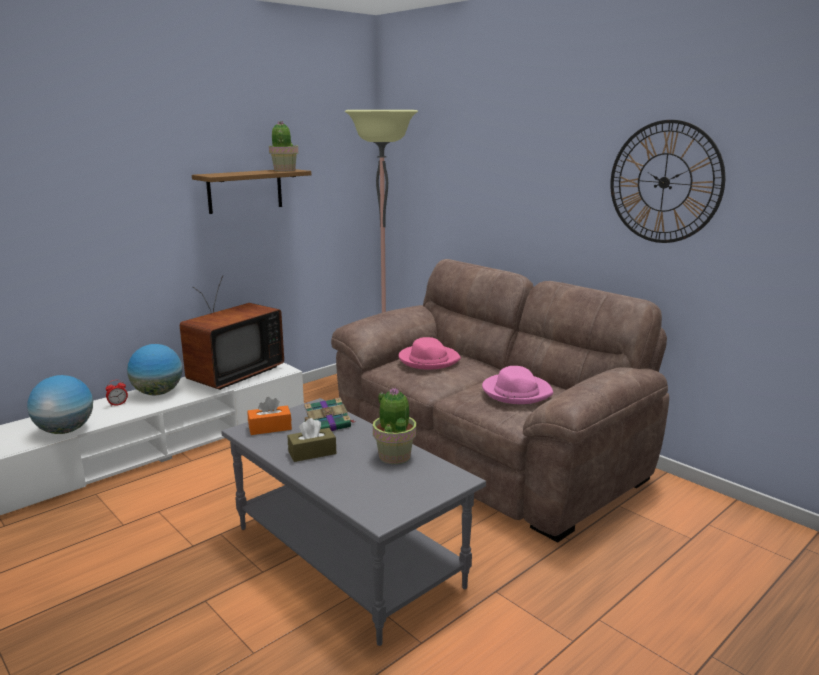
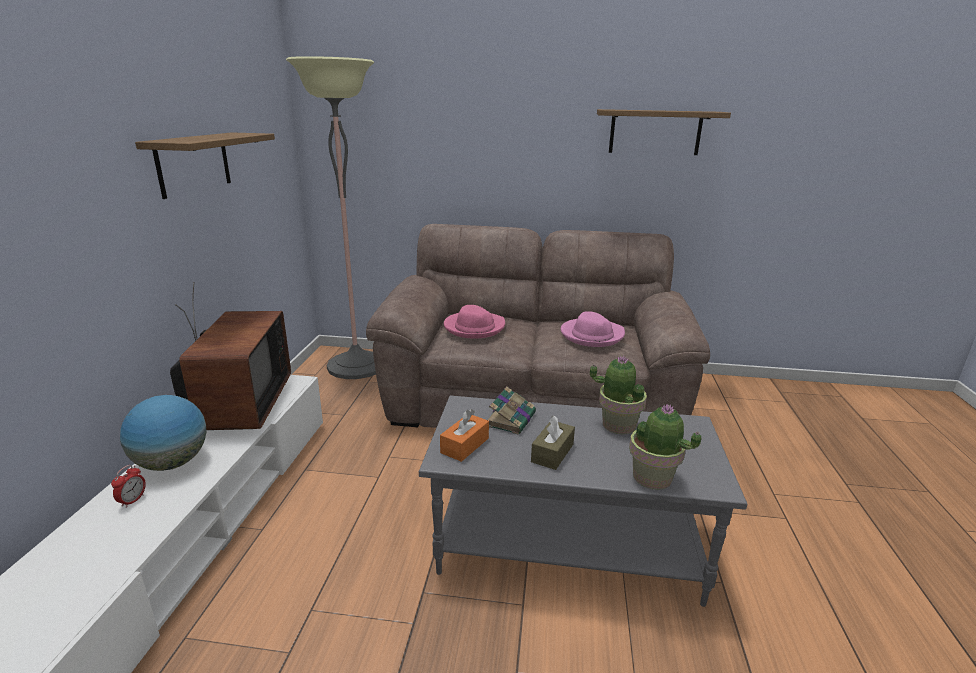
camera: 40 degrees left, 5 degrees up
globe [27,375,93,434] -> none
potted plant [269,121,298,171] -> potted plant moved to [629,404,701,490]
wall clock [610,120,725,243] -> shelf [597,109,731,155]

